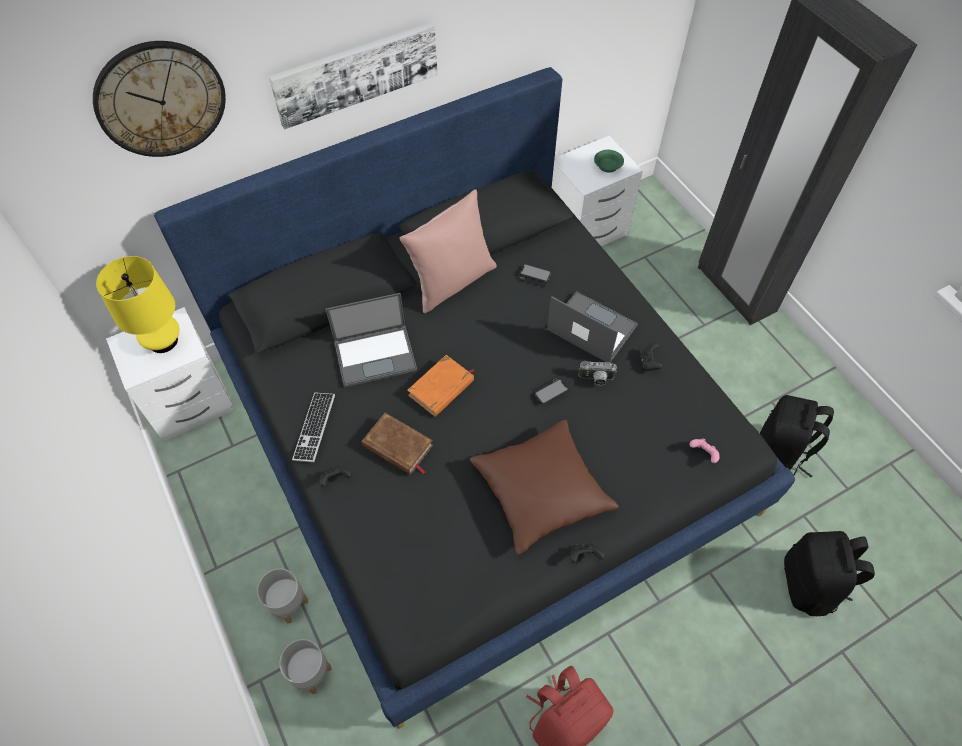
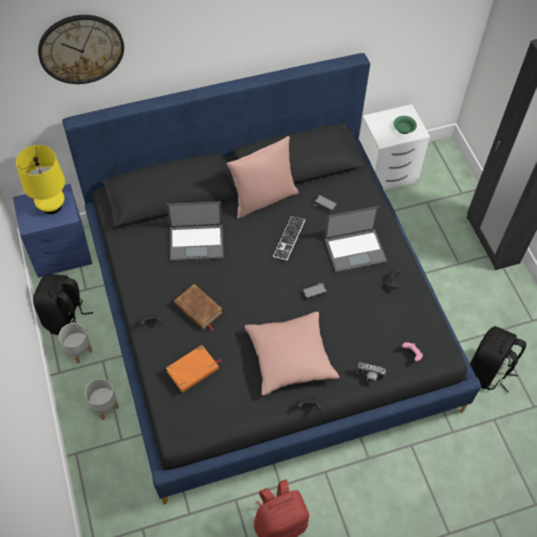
camera: 10 degrees right, 0 degrees up
white nightstand [106,307,235,442] -> blue nightstand [13,184,92,278]
picture [269,22,437,130] -> none
grey planter [279,639,331,694] -> grey planter moved to [59,323,92,364]
keyboard [292,393,335,462] -> keyboard moved to [273,216,305,260]
orange book [408,355,475,417] -> orange book moved to [166,345,221,393]
brown pillow [470,420,619,555] -> pink pillow [245,312,339,396]
laptop [547,291,638,362] -> laptop turned 120 degrees clockwise [324,206,387,273]
camera [578,361,617,386] -> camera moved to [356,362,386,383]
black backpack [784,531,875,616] -> black backpack moved to [33,274,93,335]

